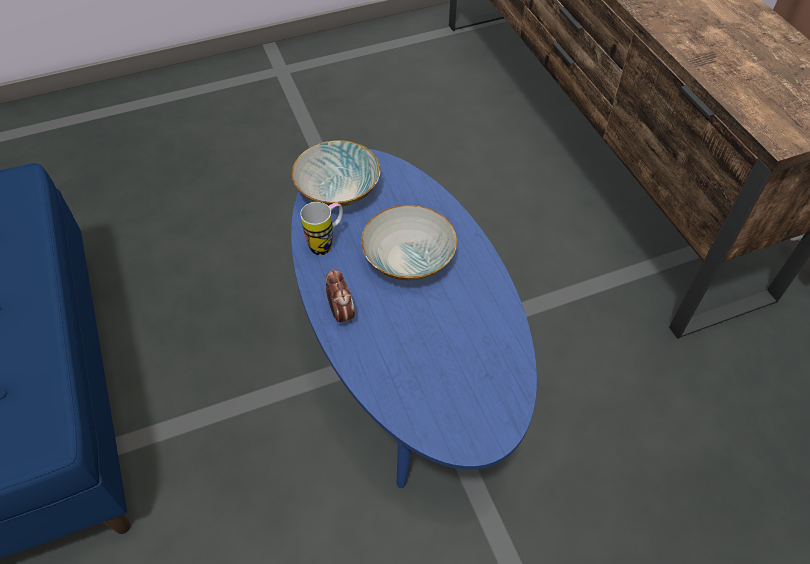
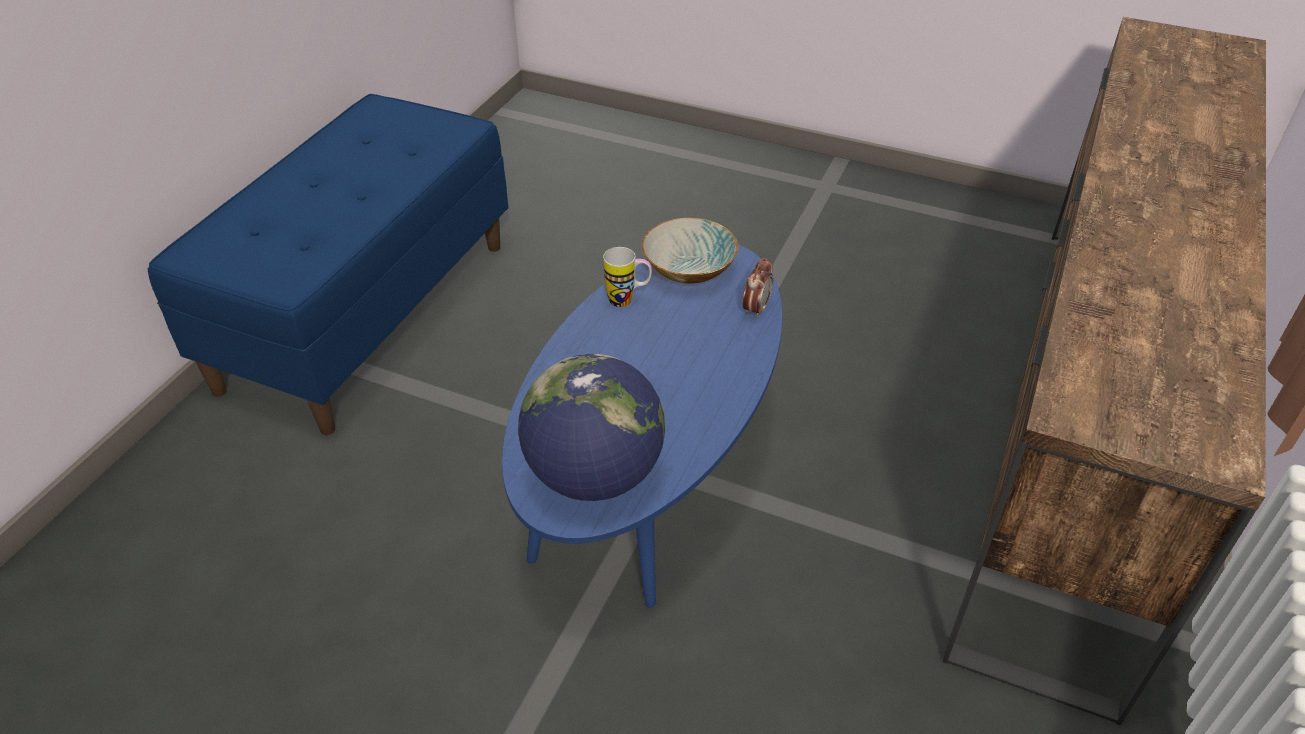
camera: 45 degrees right, 10 degrees down
alarm clock [326,269,355,324] -> alarm clock moved to [743,258,773,319]
bowl [361,205,457,281] -> none
none -> globe [518,354,665,501]

